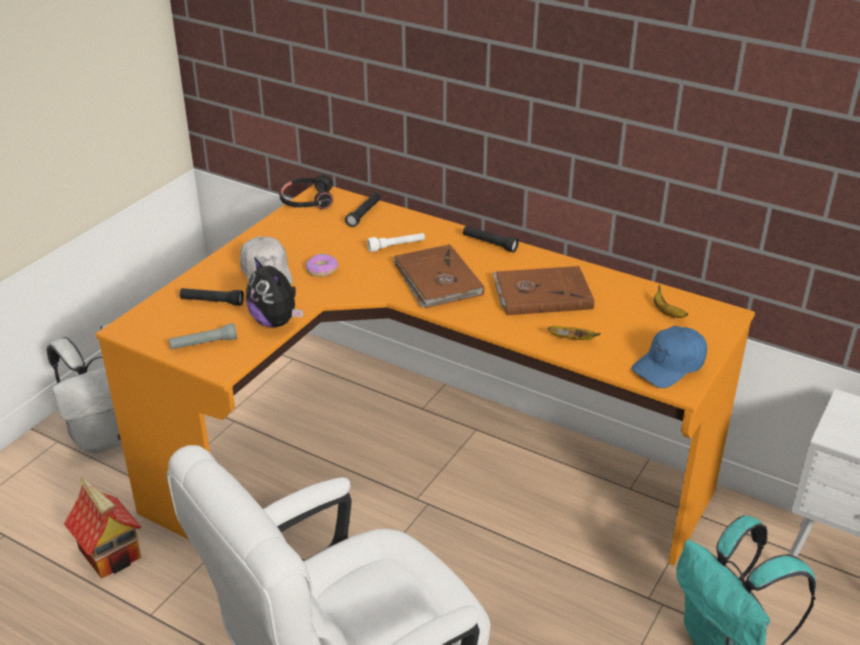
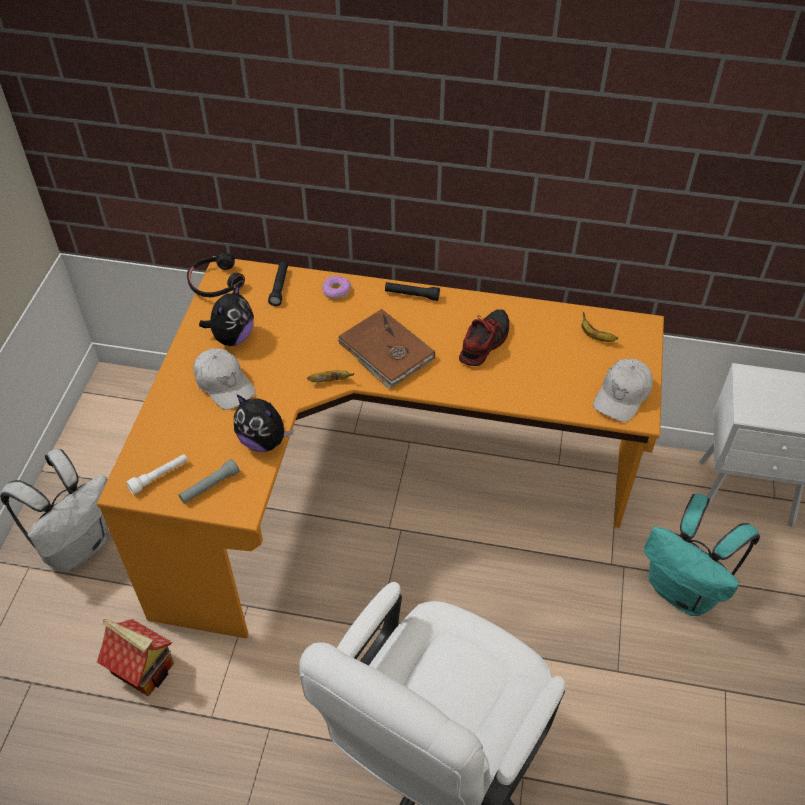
camera: 20 degrees left, 15 degrees up
black flashlight [180,288,244,306] -> none
donut [306,254,339,277] -> donut moved to [322,276,351,299]
white flashlight [367,233,425,252] -> white flashlight moved to [126,454,188,495]
brown book [493,266,594,315] -> shoe [459,309,509,366]
banana [548,326,601,340] -> banana moved to [307,370,354,382]
blue cap [631,326,707,388] -> white cap [593,359,653,422]
none -> plush toy [199,284,254,346]

